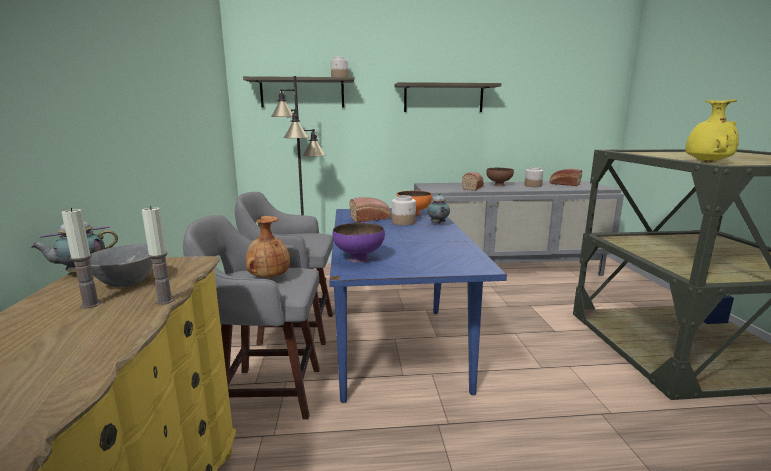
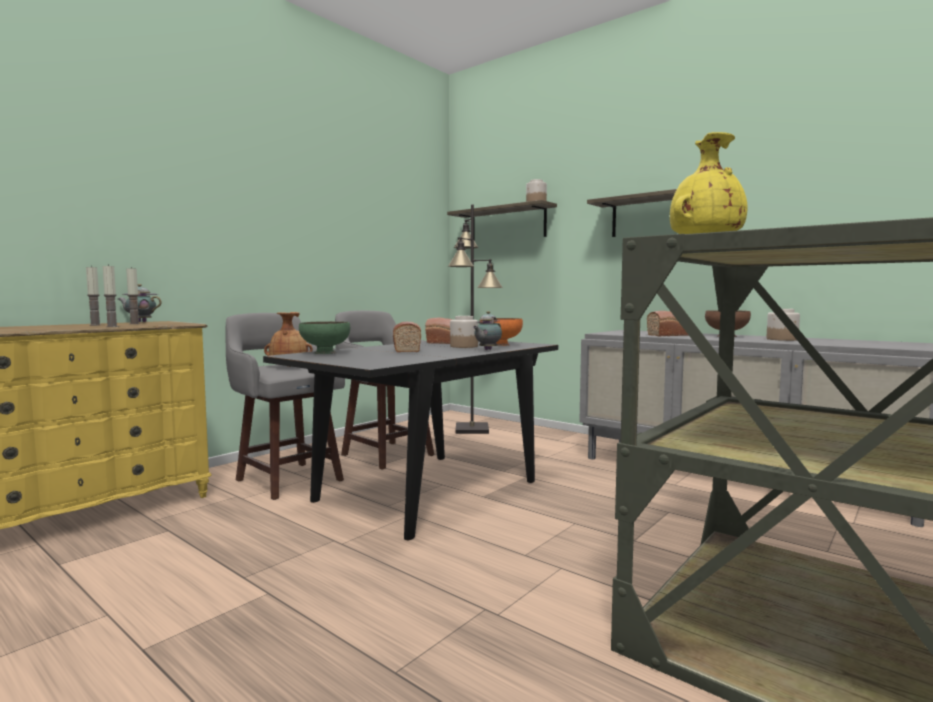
camera: 45 degrees right, 10 degrees down
grey bowl [90,244,153,288] -> candle [126,267,140,324]
blue dining table [329,207,507,403] -> black dining table [263,341,558,541]
purple bowl [333,223,385,263] -> green bowl [299,321,350,354]
bread [549,169,582,186] -> bread moved to [393,322,421,352]

